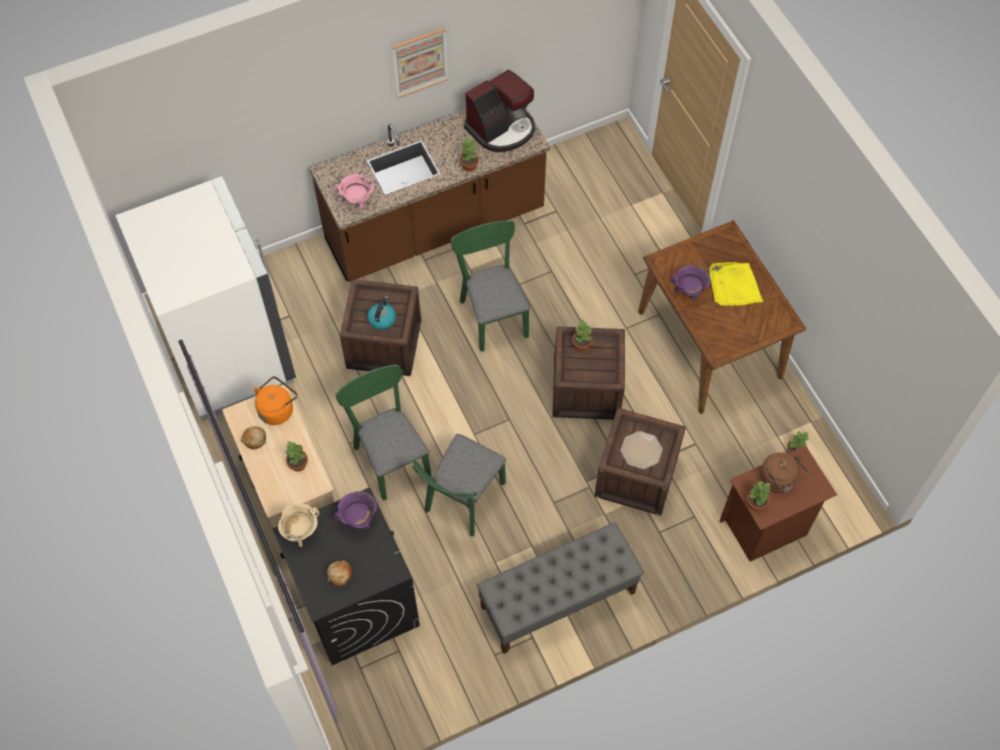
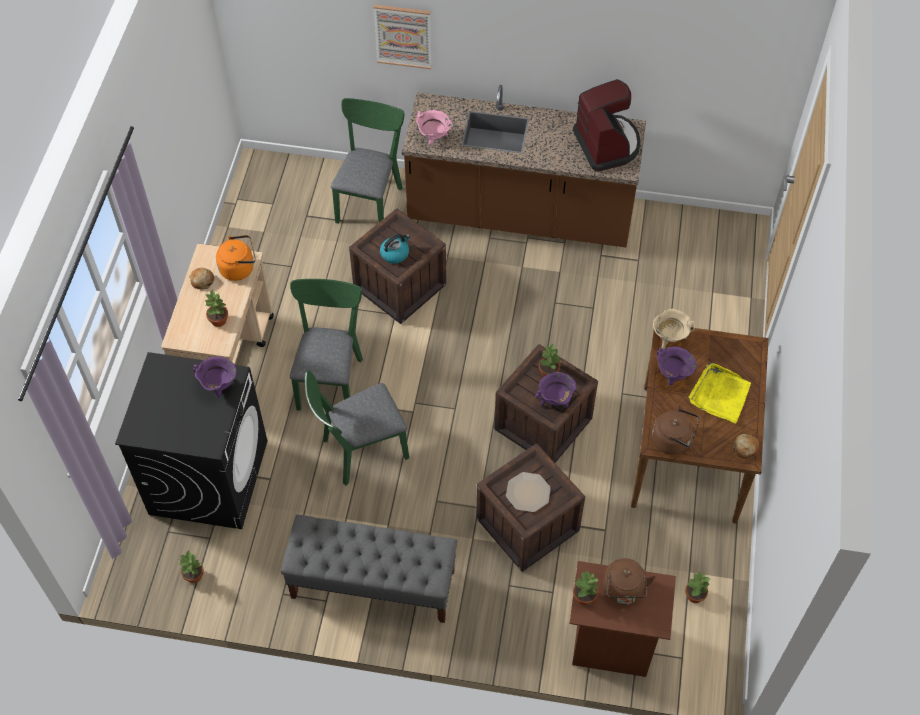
camera: 35 degrees right, 5 degrees down
white fridge [115,176,296,421] -> none
beige cooking pot [278,504,319,547] -> beige cooking pot moved to [653,309,695,349]
bread [326,560,352,587] -> bread moved to [733,434,759,459]
picture [392,27,448,98] -> picture moved to [373,4,432,69]
green chair [451,220,530,352] -> green chair moved to [331,98,404,224]
potted plant [460,137,479,171] -> potted plant moved to [179,551,204,583]
coffee machine [464,70,535,152] -> coffee machine turned 105 degrees counterclockwise [573,79,641,172]
none -> purple cooking pot [535,372,577,408]
none -> brown kettle [652,405,700,455]

